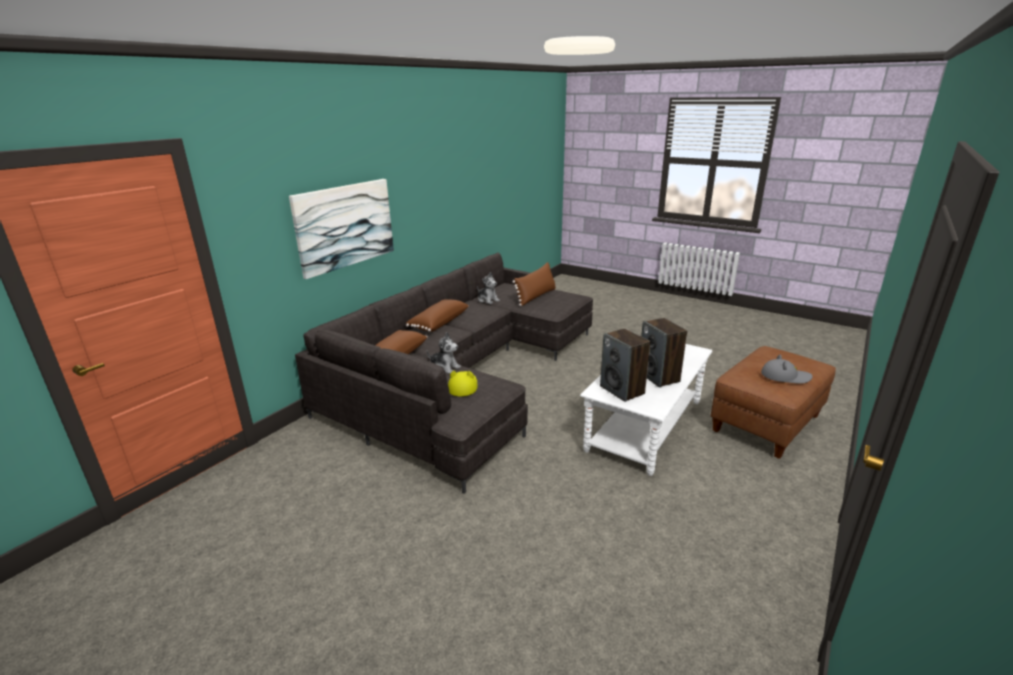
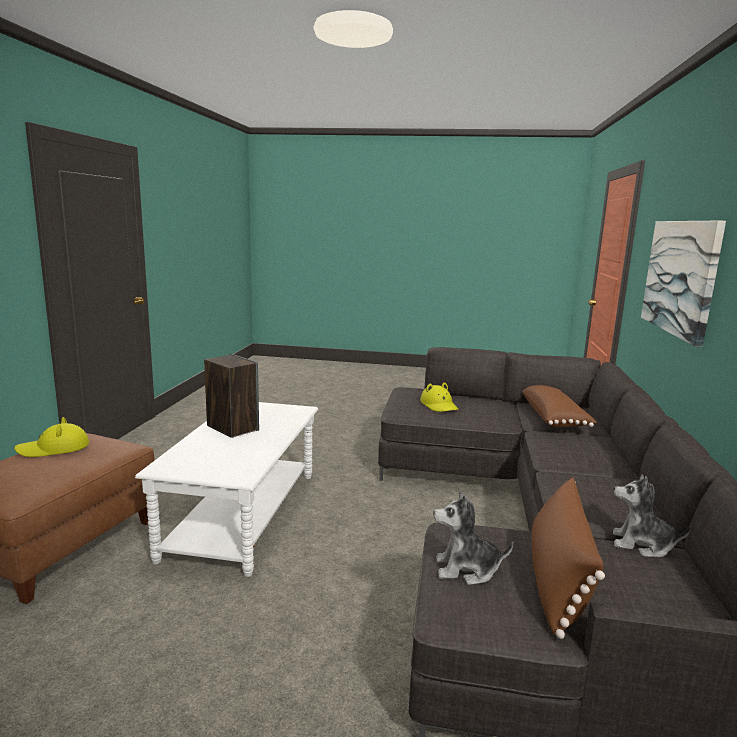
camera: 155 degrees right, 10 degrees down
brown pillow [406,299,469,332] -> none
plush toy [427,332,461,374] -> plush toy moved to [433,491,513,585]
speaker [600,328,651,402] -> none
grey hat [761,354,813,384] -> yellow hat [14,417,89,457]

